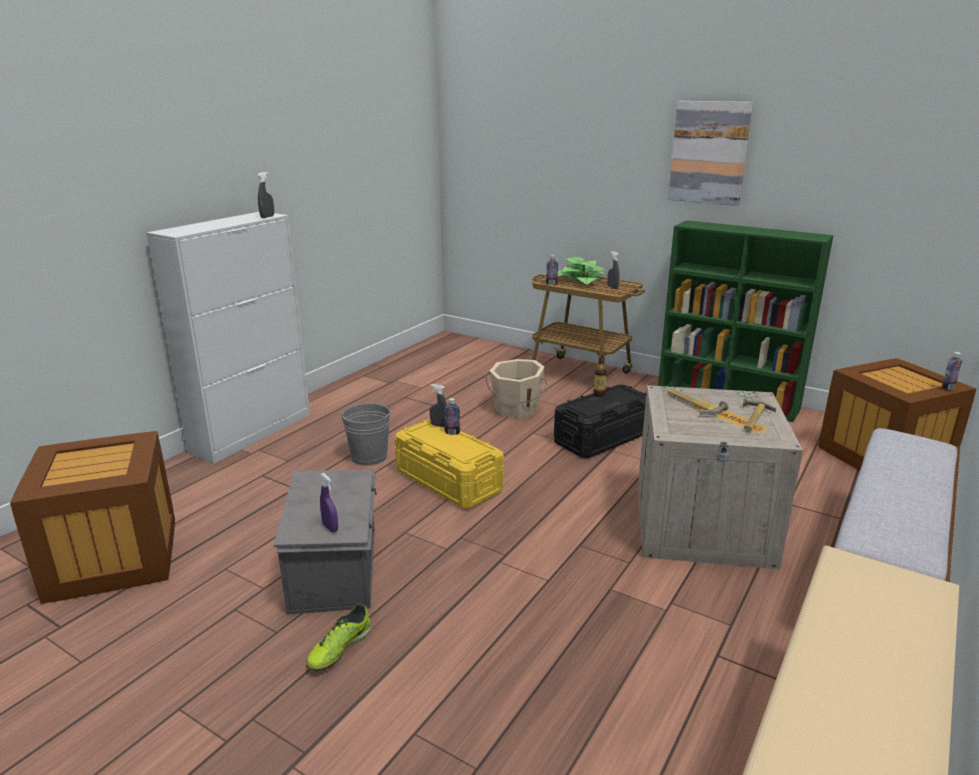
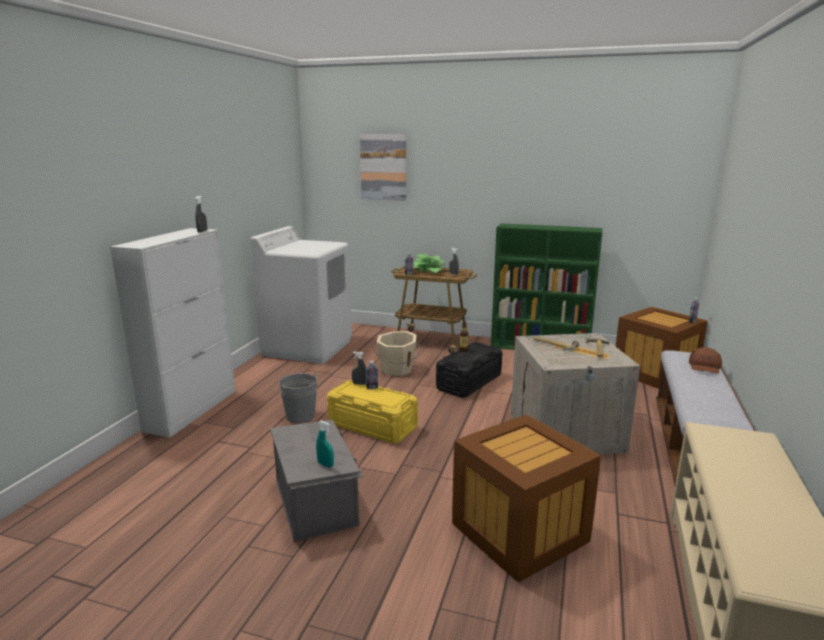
camera: 15 degrees left, 5 degrees down
crate [10,431,175,604] -> crate moved to [452,415,601,582]
shoe [306,604,371,671] -> none
purple spray bottle [320,473,338,532] -> turquoise spray bottle [316,421,334,468]
picture [668,101,753,206] -> picture moved to [360,134,406,200]
none -> white washing machine [251,226,352,364]
none -> brown cap [689,347,722,374]

